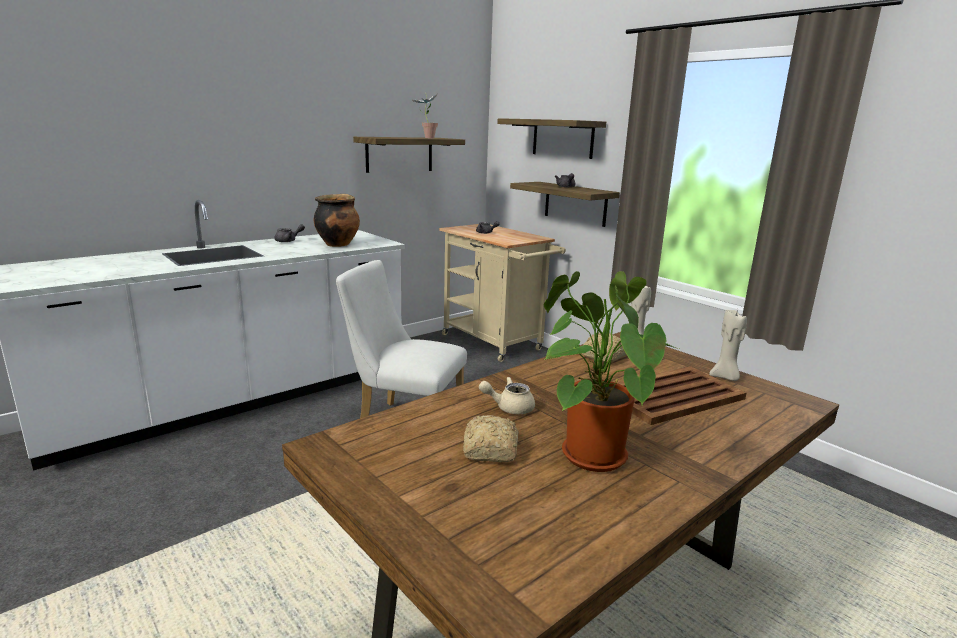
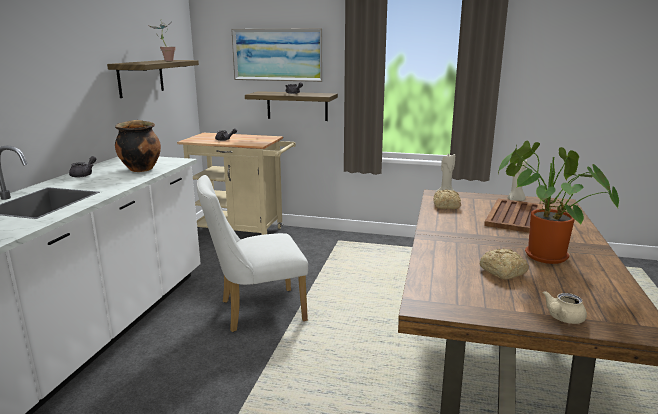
camera: 35 degrees left, 0 degrees up
beige teapot [479,377,535,414] -> beige teapot moved to [543,291,587,324]
shelf [497,118,606,159] -> picture [231,28,323,82]

